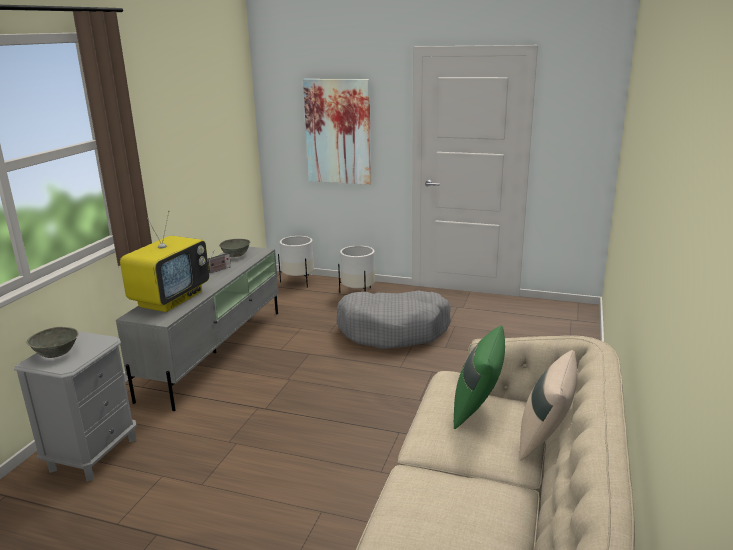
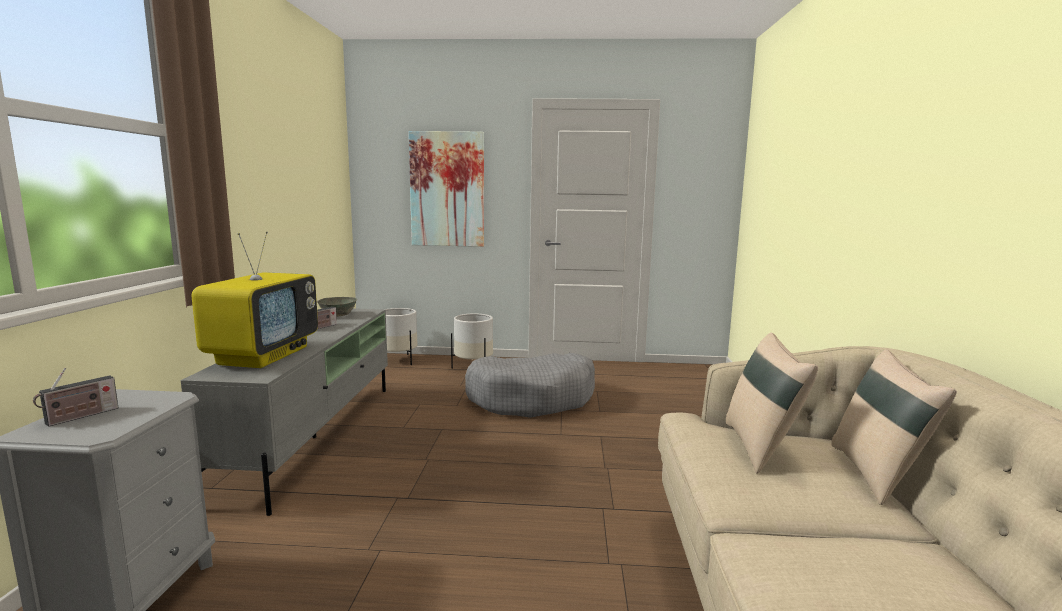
camera: 15 degrees left, 10 degrees down
grey bowl [27,327,79,358] -> radio [33,368,119,427]
green pillow [454,326,505,429] -> beige pillow [726,333,818,474]

